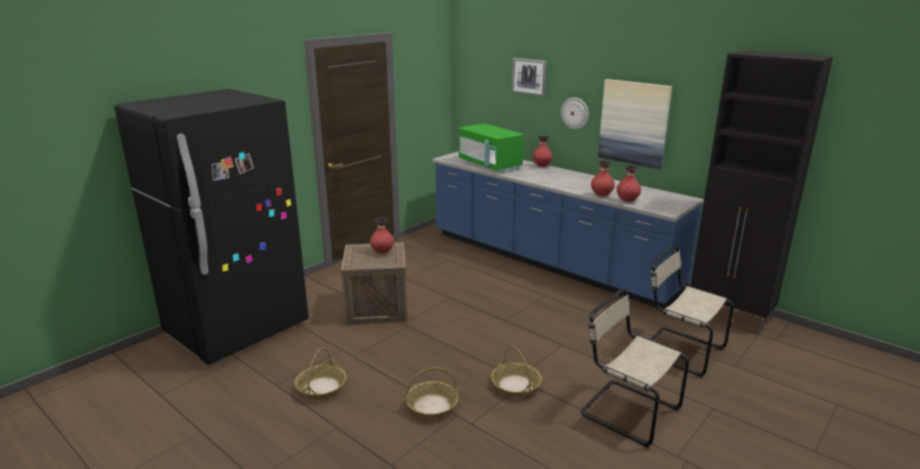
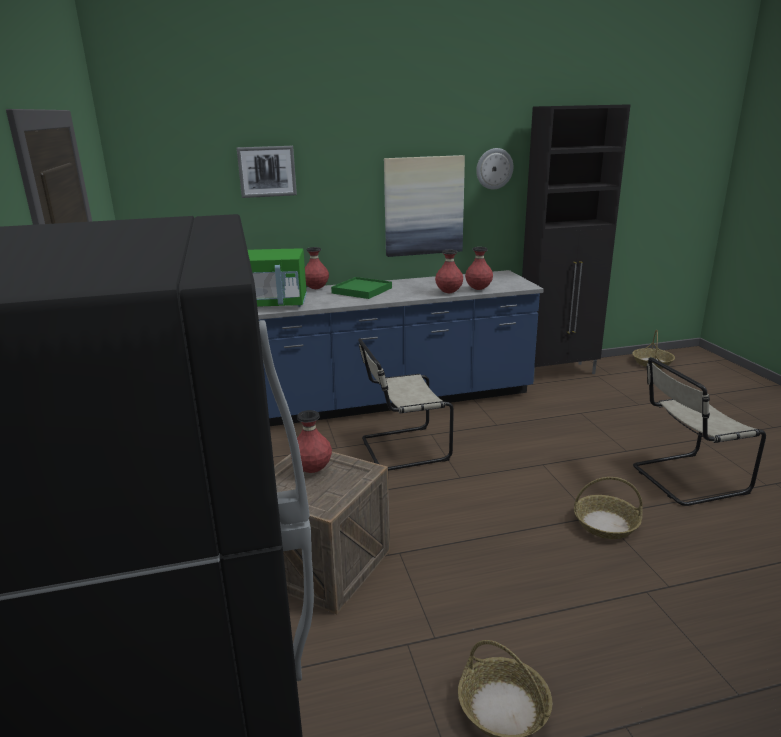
camera: 55 degrees left, 0 degrees up
basket [405,367,459,419] -> basket moved to [632,330,675,368]
wall clock [561,97,589,129] -> wall clock moved to [476,148,513,190]
beige chair [650,245,734,377] -> beige chair moved to [358,338,454,471]
none -> green tray [331,277,392,299]

